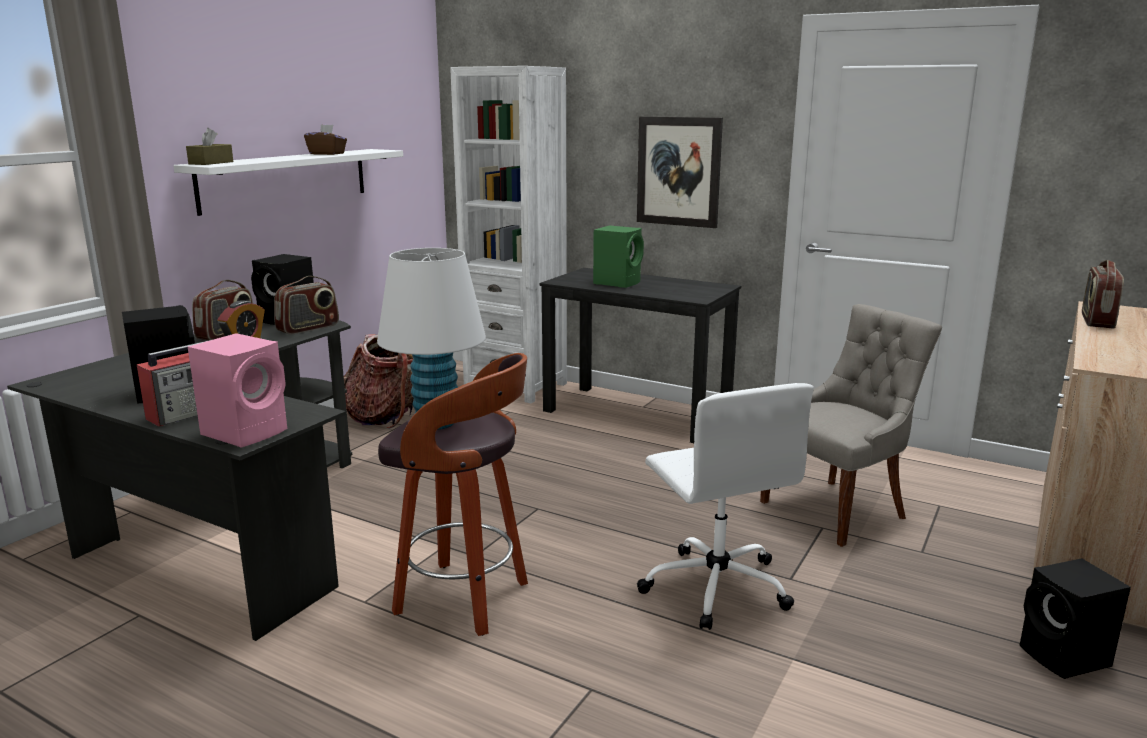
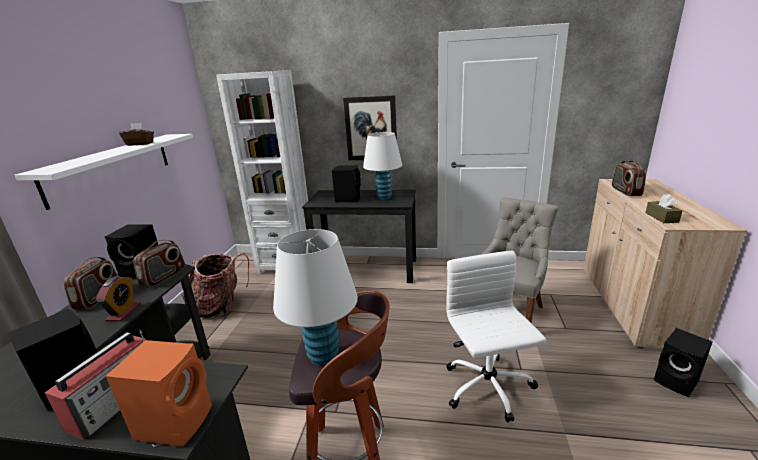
camera: 20 degrees left, 5 degrees up
brown tissue box [186,128,233,165] -> brown tissue box moved to [645,194,682,223]
pink speaker [188,333,287,447] -> orange speaker [106,340,212,447]
green speaker [593,225,644,288] -> black speaker [332,165,361,202]
white office chair [637,383,814,630] -> white office chair turned 150 degrees counterclockwise [446,251,546,422]
none -> white table lamp [363,132,402,200]

